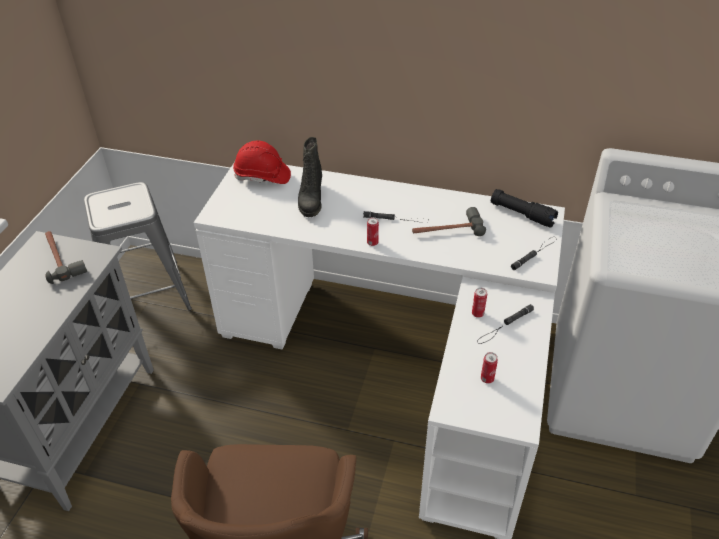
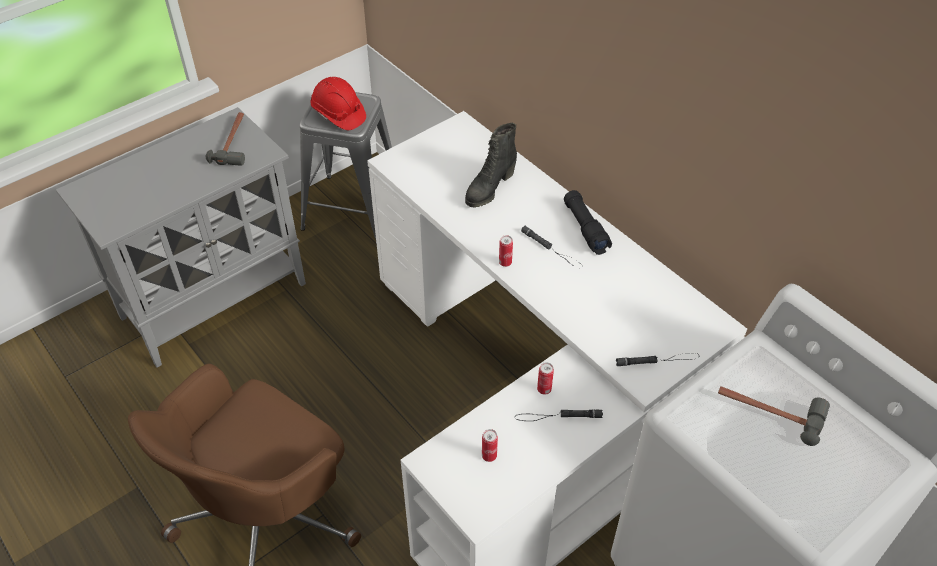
camera: 35 degrees right, 5 degrees up
red hard hat [233,141,291,184] -> red hard hat moved to [311,77,366,130]
hammer [412,207,486,236] -> hammer moved to [718,386,830,446]
black flashlight [491,189,558,228] -> black flashlight moved to [564,190,612,255]

